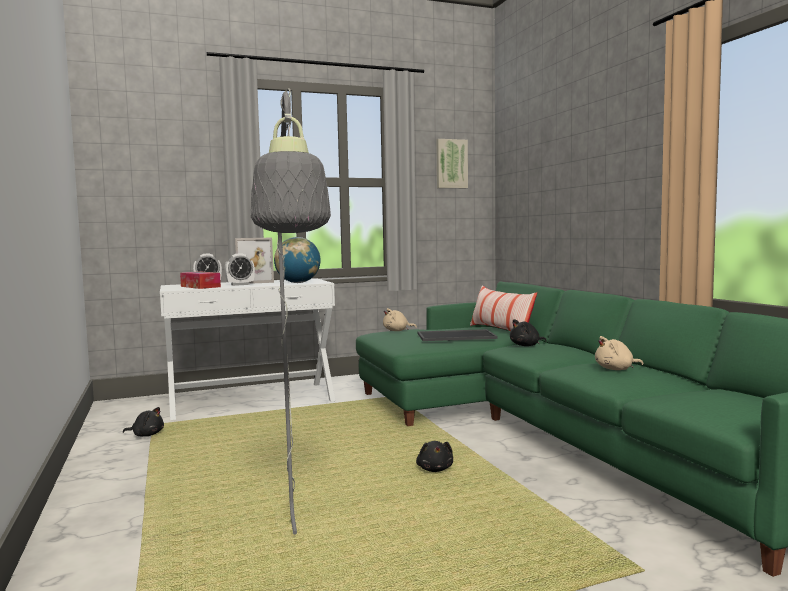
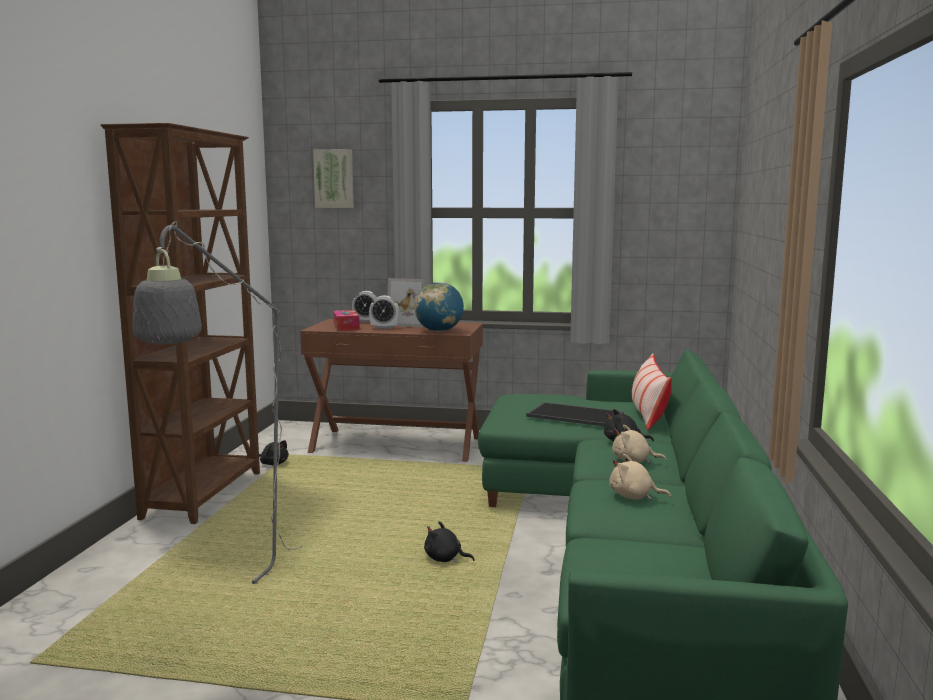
camera: 30 degrees right, 5 degrees up
white console table [160,278,335,420] -> brown console table [300,319,483,462]
beige plush toy [383,308,417,331] -> beige plush toy moved to [612,425,666,463]
black plush toy [416,441,453,472] -> black plush toy turned 90 degrees clockwise [424,521,474,563]
picture [436,139,468,188] -> picture moved to [313,149,354,208]
none -> brown bookcase [101,123,260,524]

